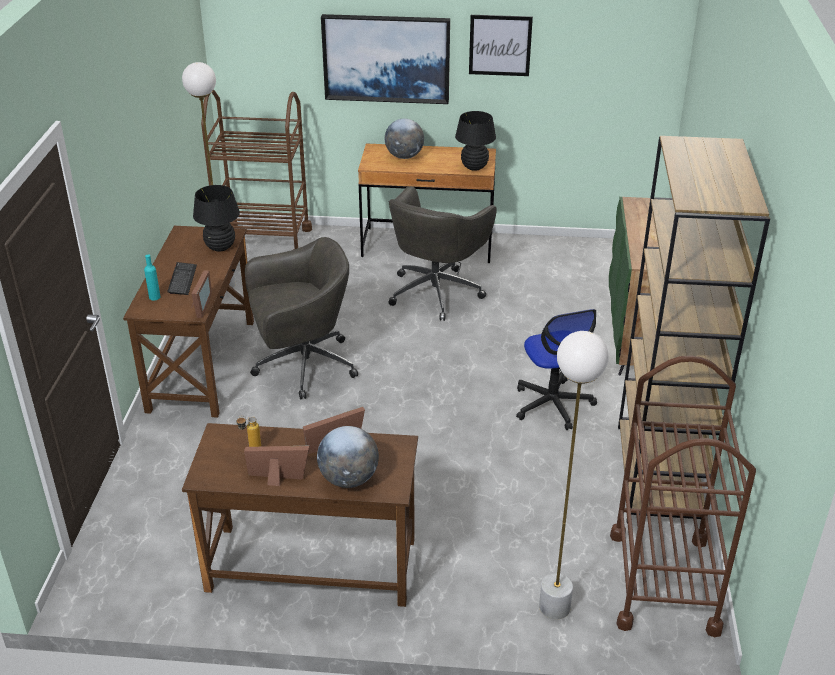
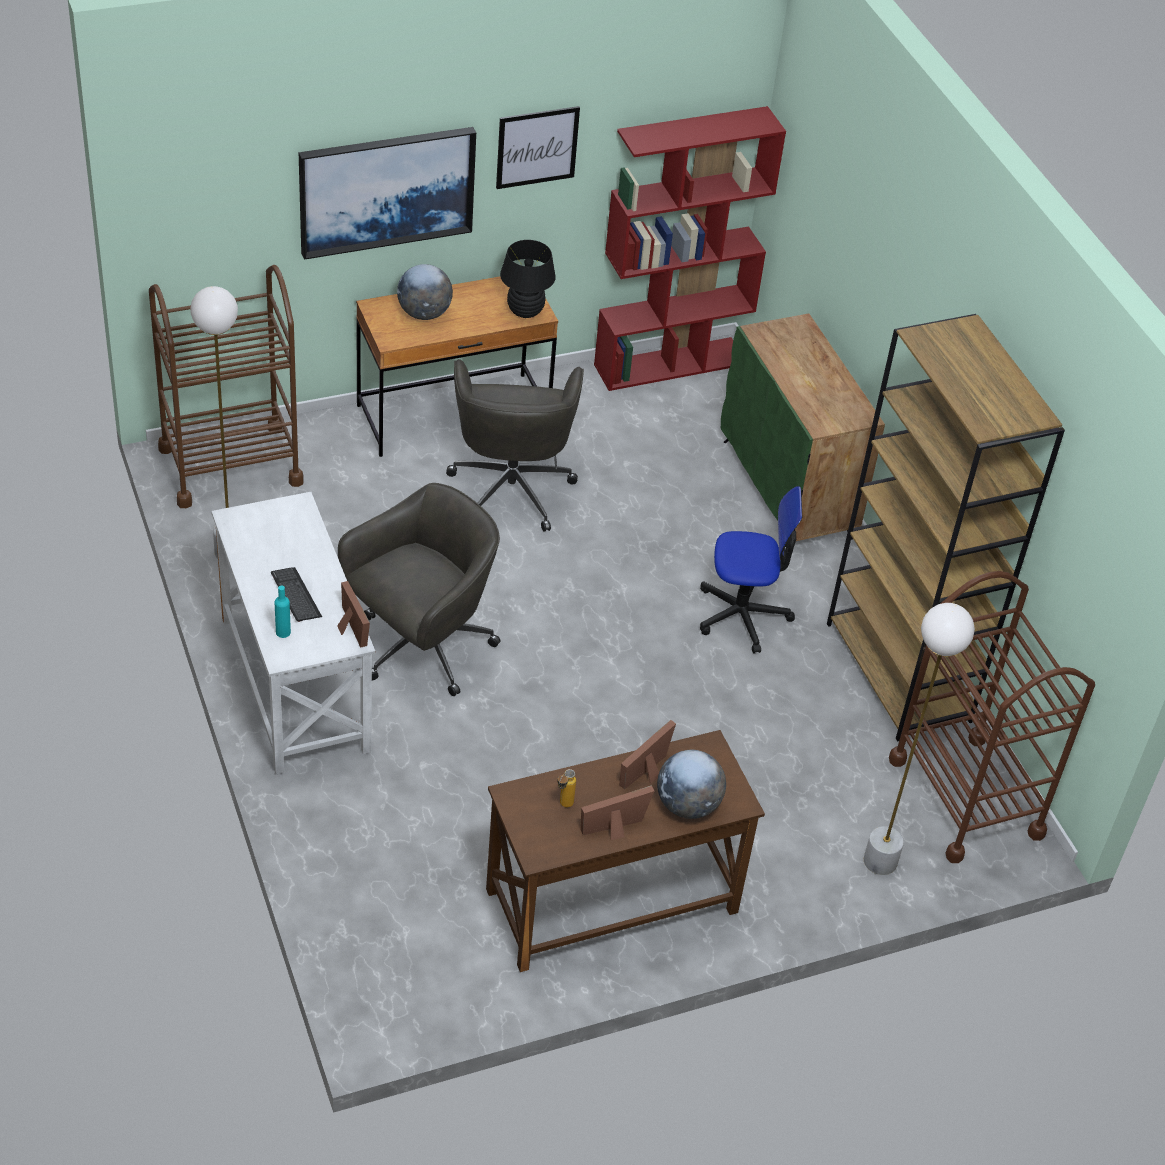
camera: 30 degrees left, 10 degrees up
brown desk [123,226,254,418] -> white desk [211,492,375,775]
black table lamp [193,185,240,252] -> none
office chair [516,309,597,430] -> office chair turned 45 degrees counterclockwise [700,486,802,653]
none -> red bookcase [594,106,786,391]

